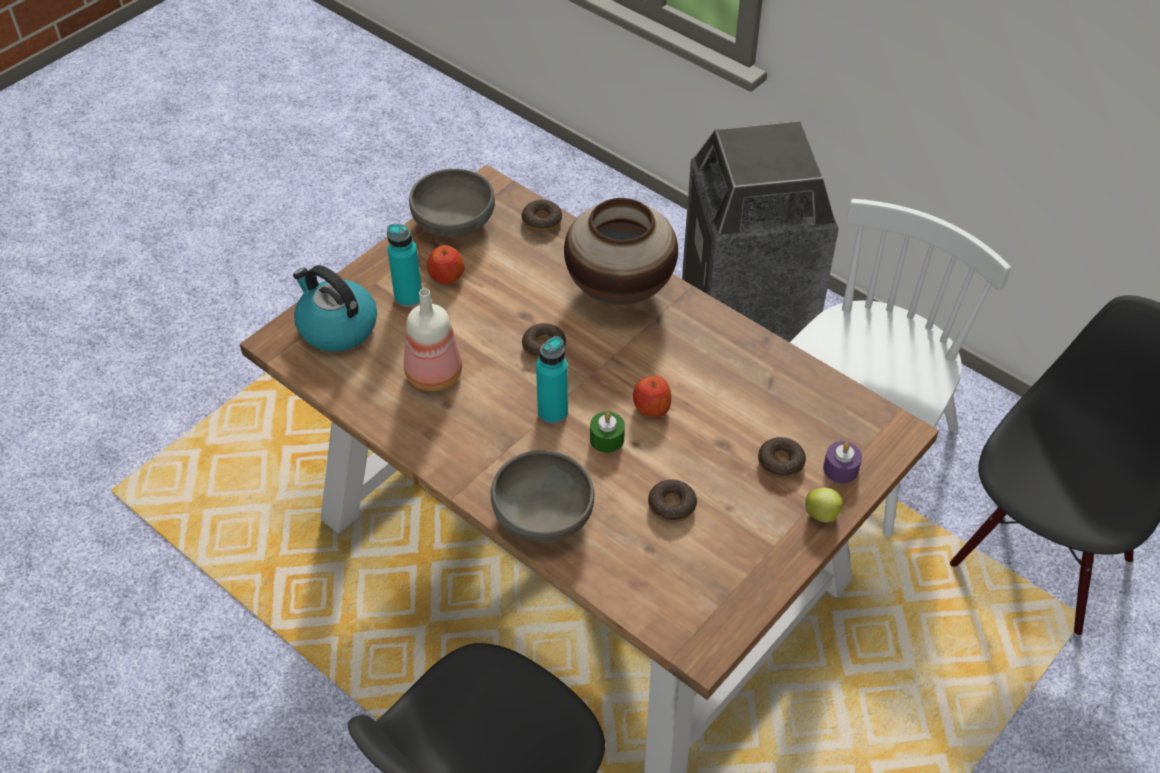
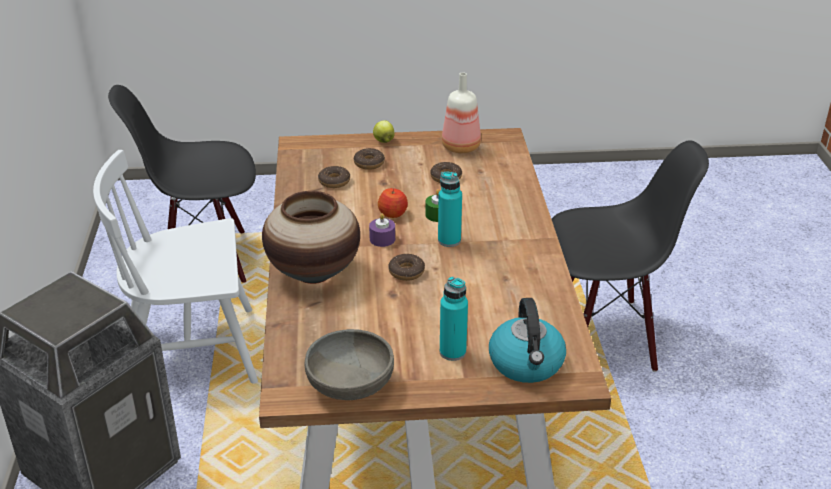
camera: 135 degrees left, 15 degrees down
bottle [404,288,462,391] -> bottle moved to [442,72,481,153]
apple [427,245,465,284] -> none
grey bowl [491,450,594,543] -> none
donut [522,200,562,232] -> donut moved to [318,166,350,188]
purple candle [823,441,862,483] -> purple candle moved to [369,213,395,247]

